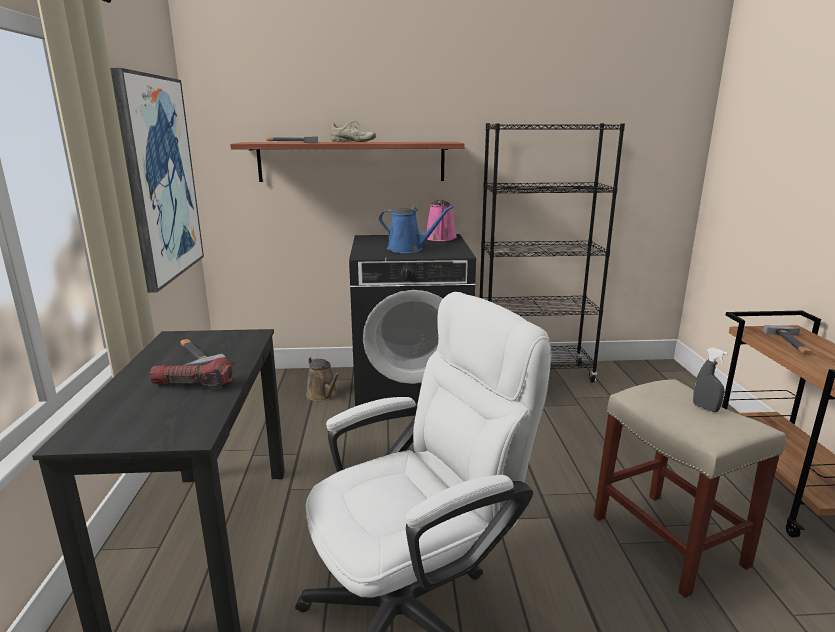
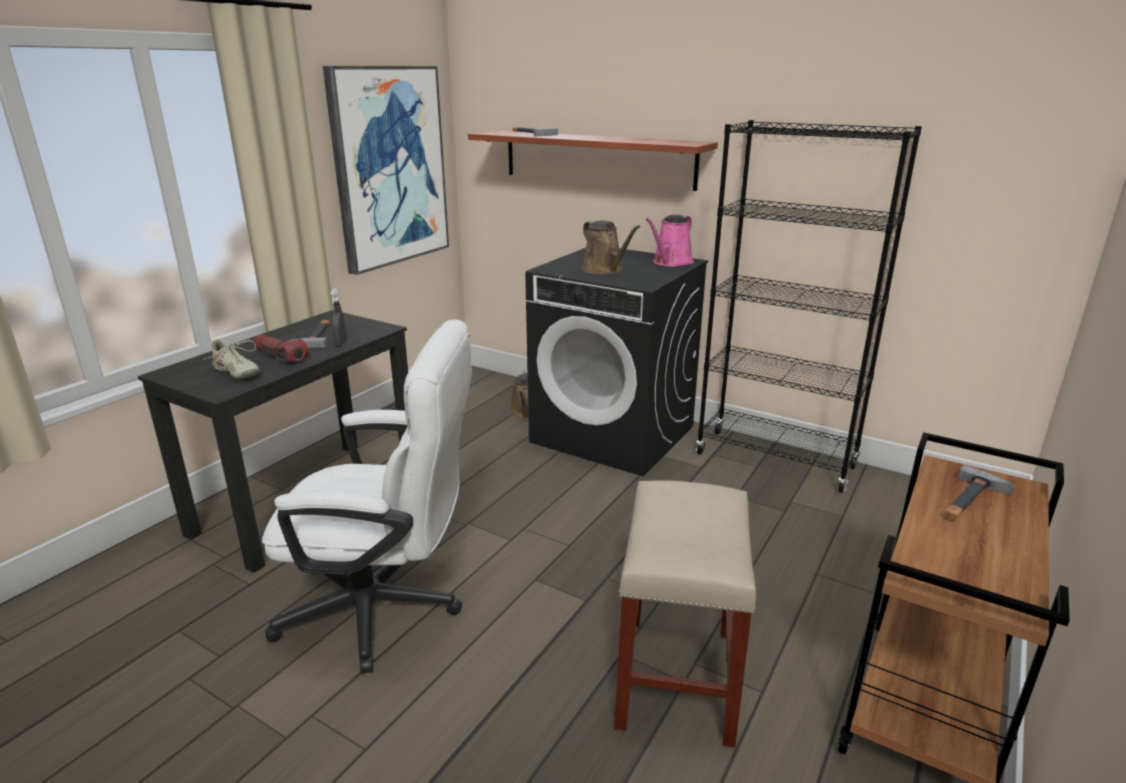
camera: 35 degrees right, 5 degrees up
beige shoe [330,121,376,142] -> beige shoe moved to [203,340,260,379]
blue watering can [379,206,453,253] -> brown watering can [582,220,640,275]
grey spray bottle [693,347,728,412] -> grey spray bottle moved to [330,289,347,347]

